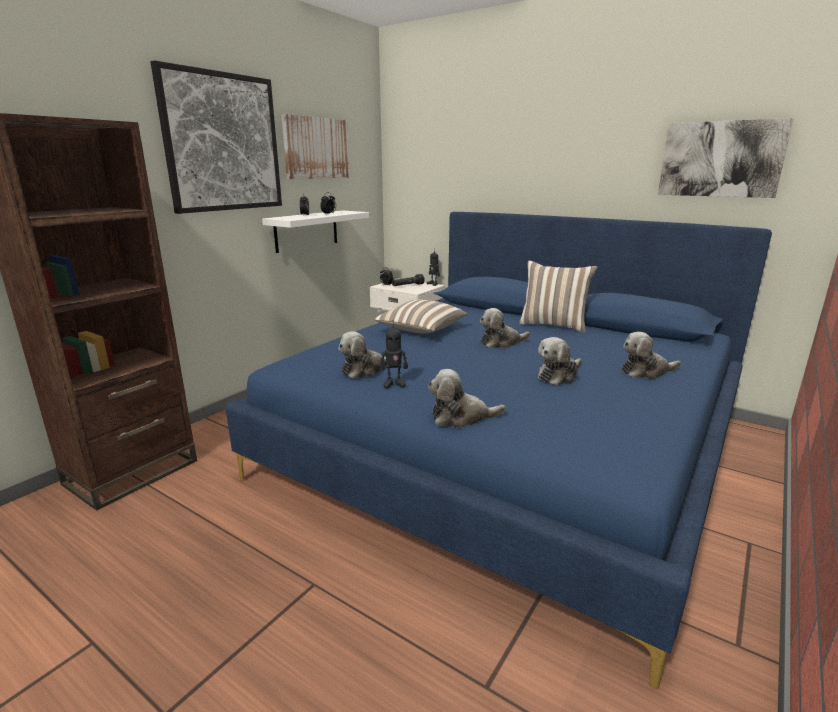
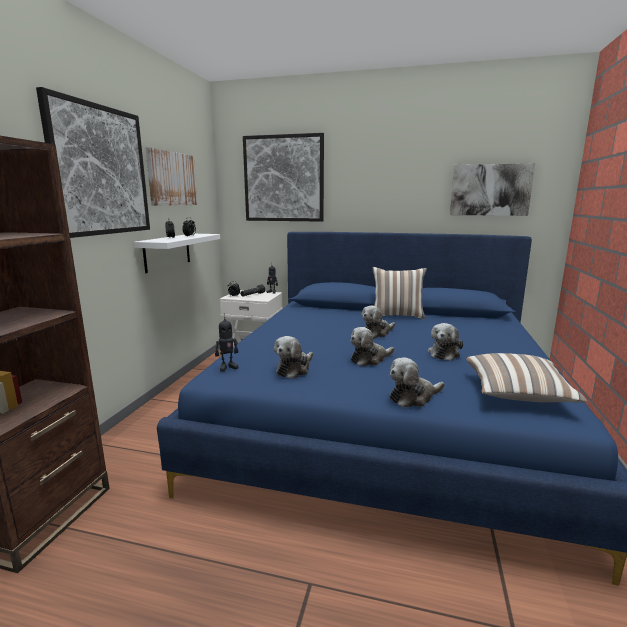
camera: 20 degrees left, 5 degrees down
pillow [374,299,467,333] -> pillow moved to [466,353,587,402]
toy robot [380,320,408,389] -> toy robot moved to [215,313,238,372]
plush toy [621,332,681,379] -> plush toy moved to [350,327,394,366]
none -> picture [243,133,324,222]

